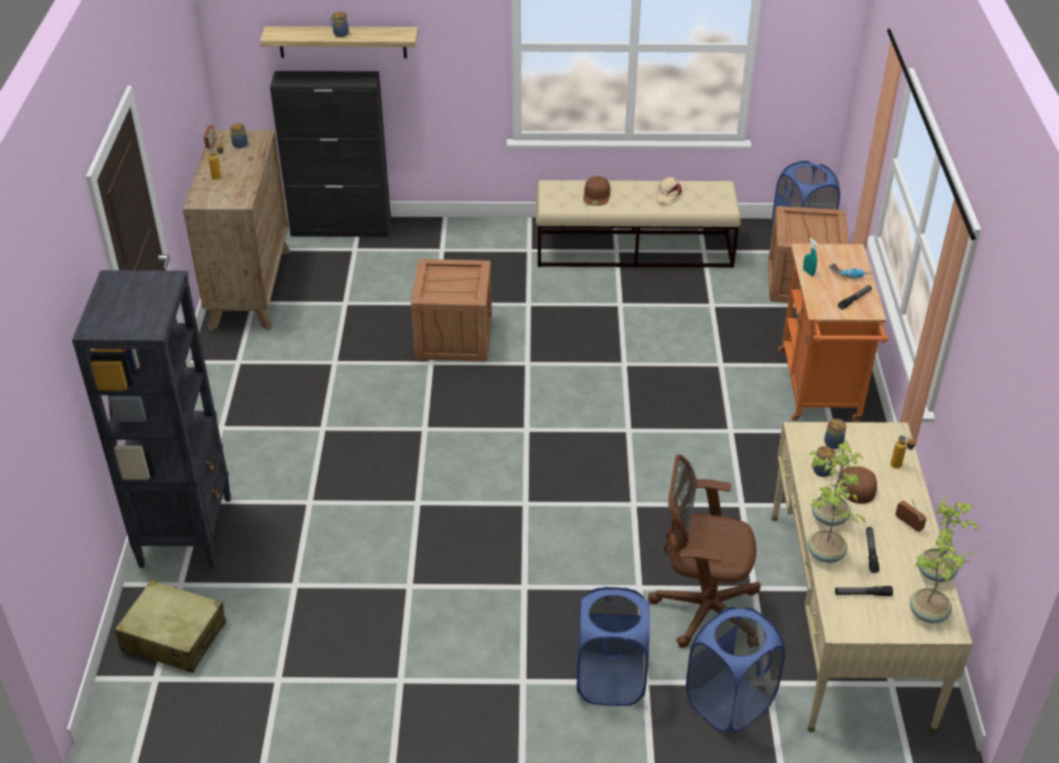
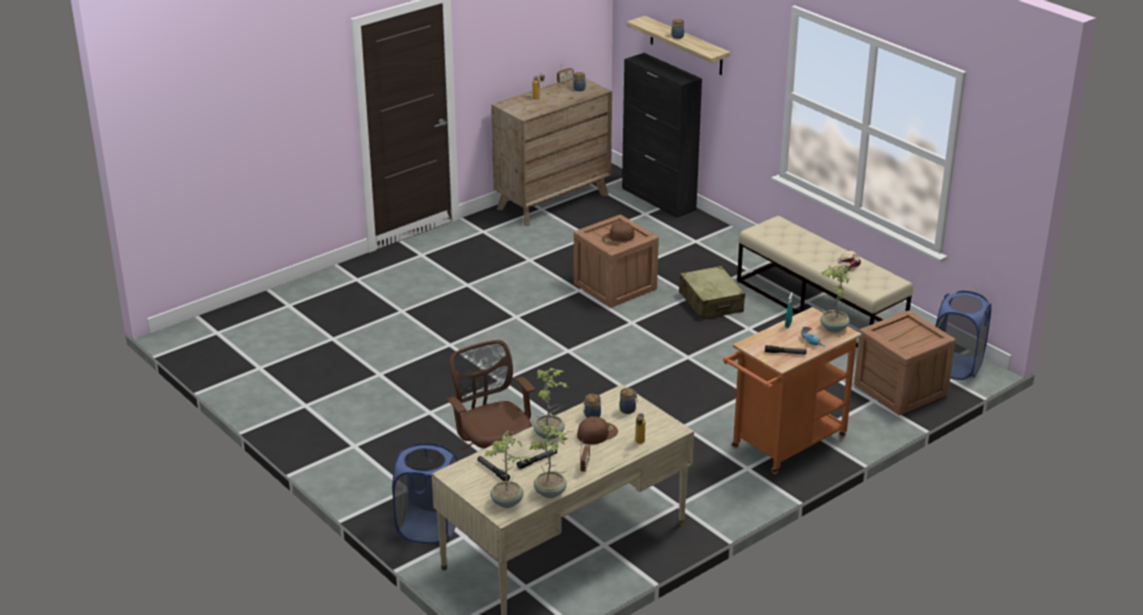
camera: 50 degrees right, 10 degrees down
black bookcase [72,270,231,568] -> none
beige suitcase [115,580,226,673] -> beige suitcase moved to [679,266,745,320]
blue laundry basket [577,587,650,706] -> none
brown cap [583,176,610,206] -> brown cap moved to [602,222,635,245]
potted plant [808,480,865,563] -> potted plant moved to [820,266,850,332]

